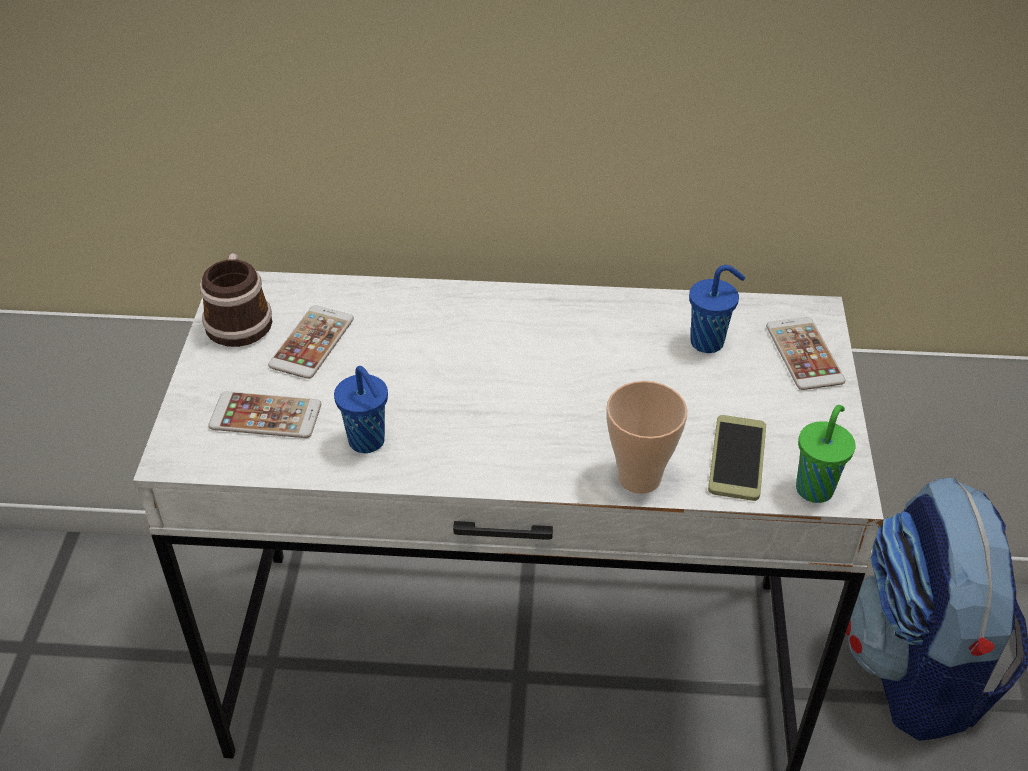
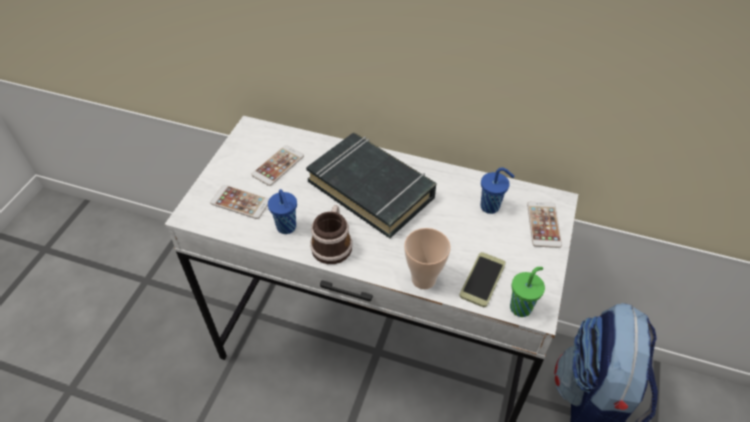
camera: 15 degrees right, 5 degrees up
mug [200,254,272,347] -> mug moved to [310,205,352,264]
none -> black book [306,133,436,238]

